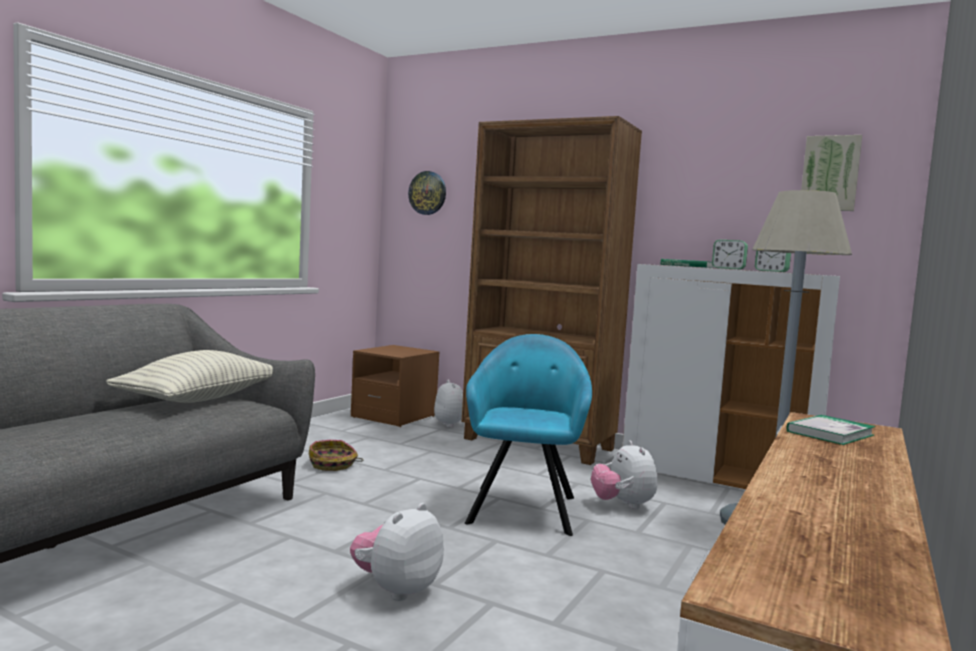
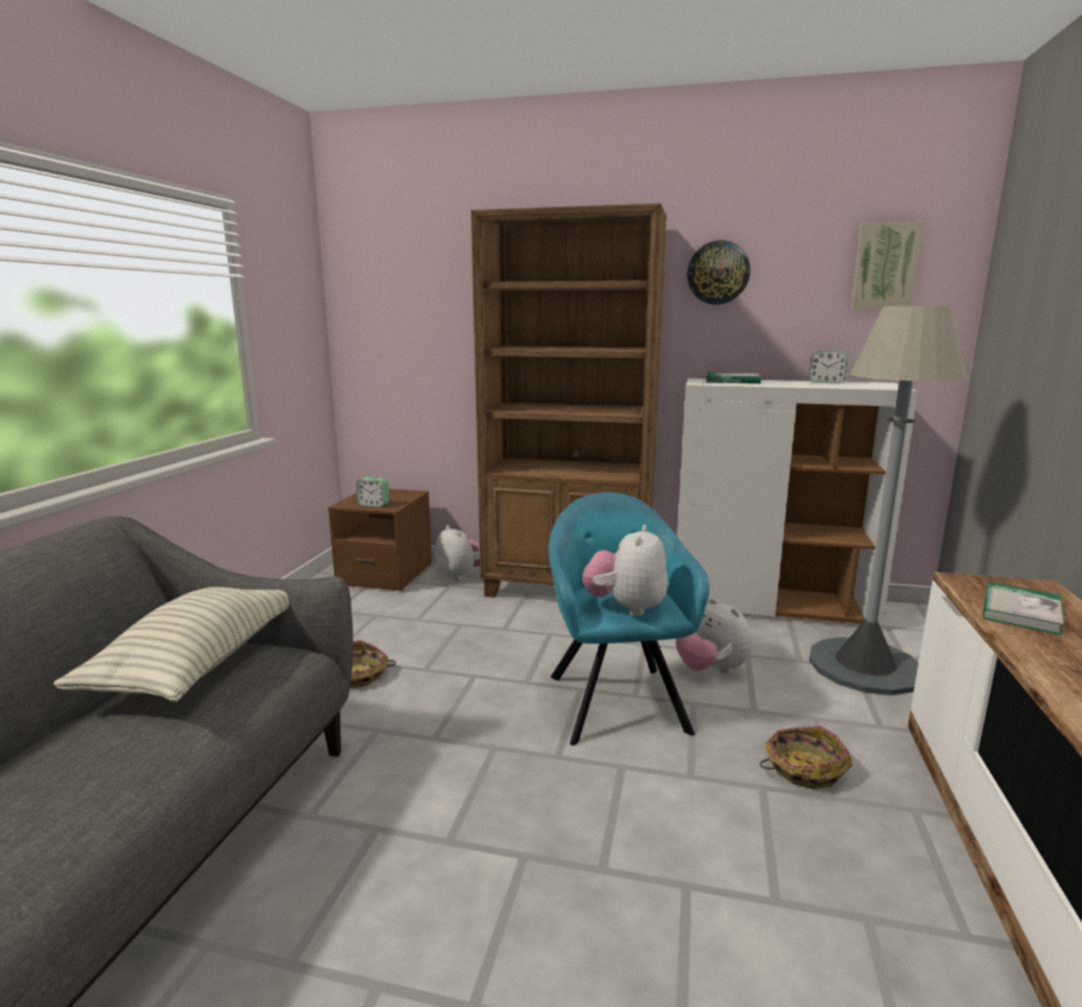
camera: 15 degrees left, 10 degrees up
plush toy [350,503,444,601] -> plush toy moved to [583,525,668,616]
wall clock [408,171,446,215] -> wall clock moved to [687,240,750,305]
alarm clock [712,240,748,270] -> alarm clock moved to [356,477,390,507]
none -> basket [760,726,852,789]

